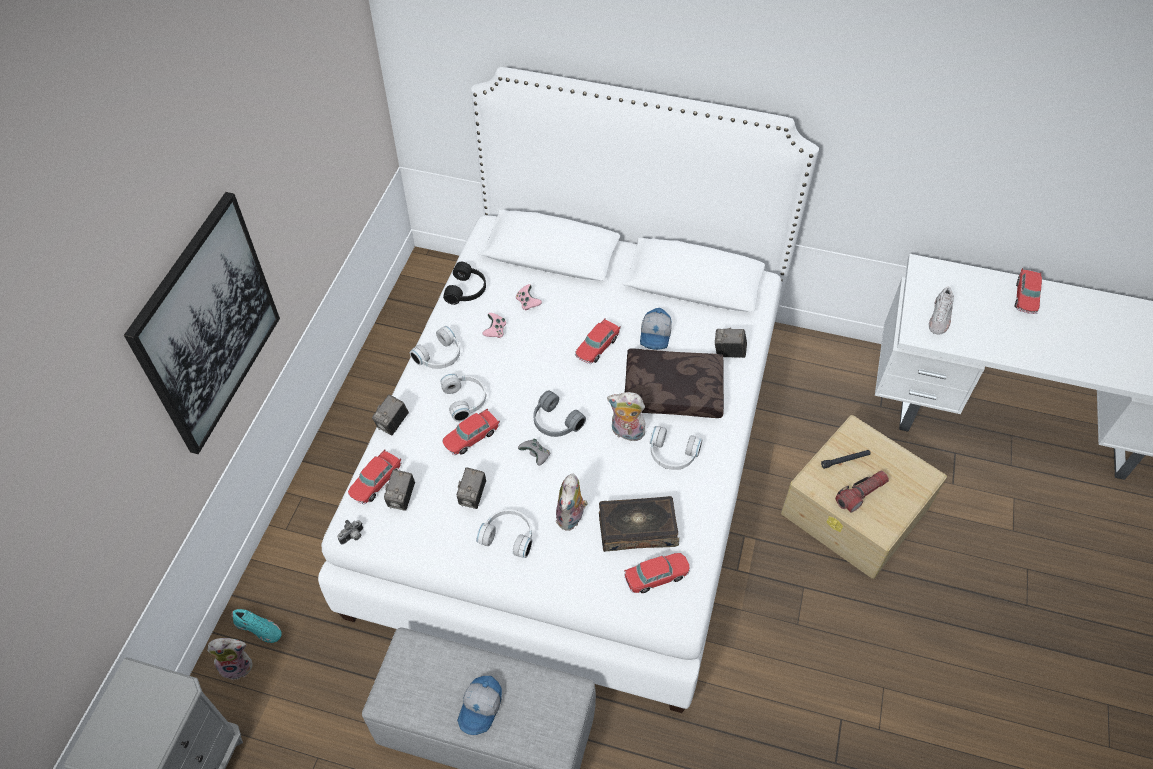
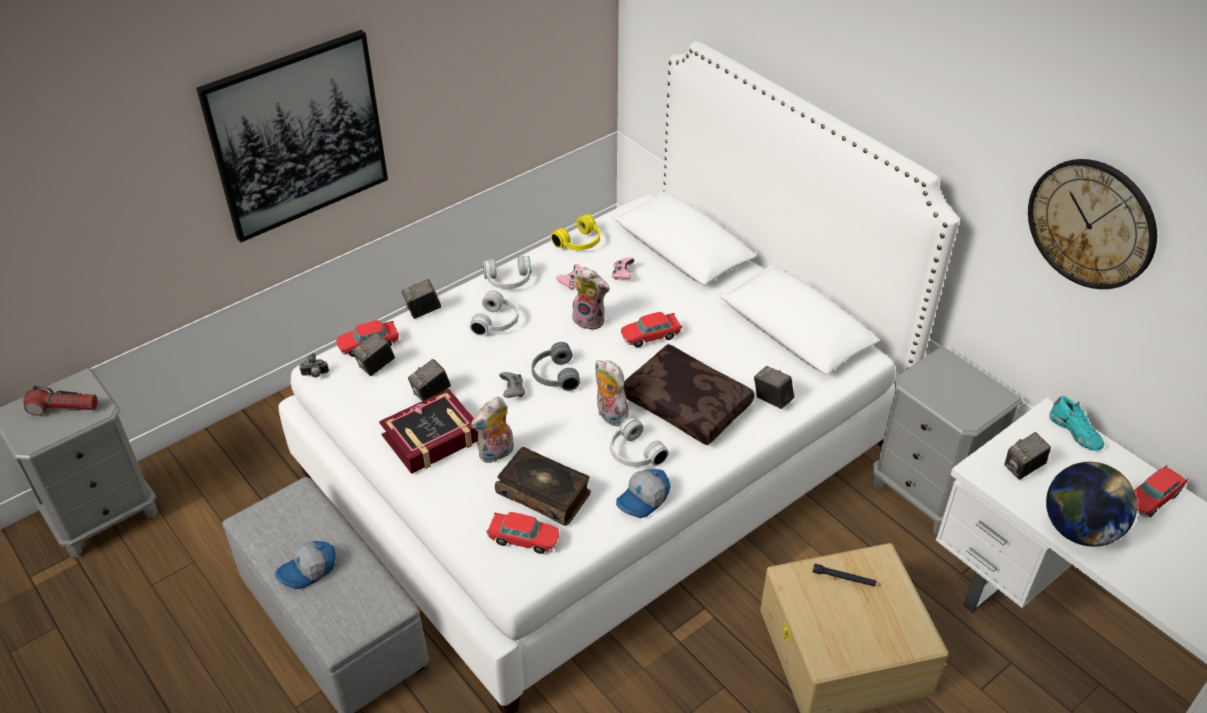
camera: 35 degrees right, 10 degrees down
plush toy [207,638,253,680] -> plush toy moved to [572,267,610,331]
turquoise shoe [232,609,282,643] -> turquoise shoe moved to [1049,396,1104,451]
toy car [442,408,500,455] -> none
black headphones [443,262,486,305] -> yellow headphones [551,214,600,250]
white headphones [476,509,532,558] -> book [379,389,478,474]
cap [640,308,672,350] -> cap moved to [616,469,670,518]
flashlight [835,471,889,513] -> flashlight moved to [23,386,98,416]
white shoe [929,286,954,335] -> camera [1004,432,1051,480]
none -> grey nightstand [872,346,1023,534]
none -> wall clock [1028,159,1157,289]
none -> globe [1046,462,1137,547]

